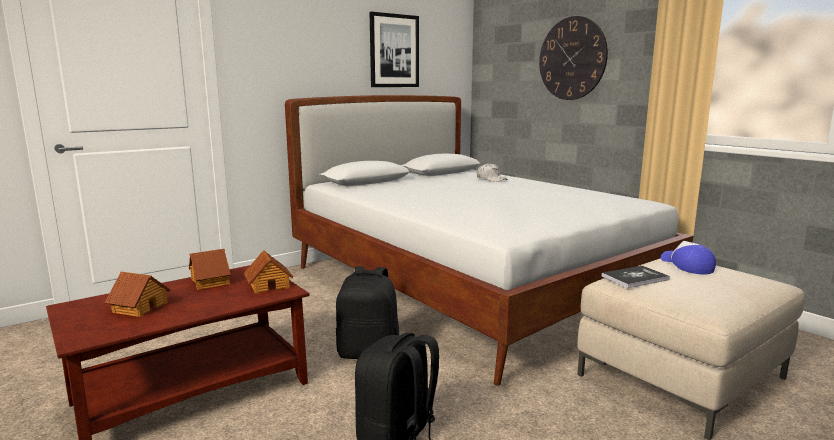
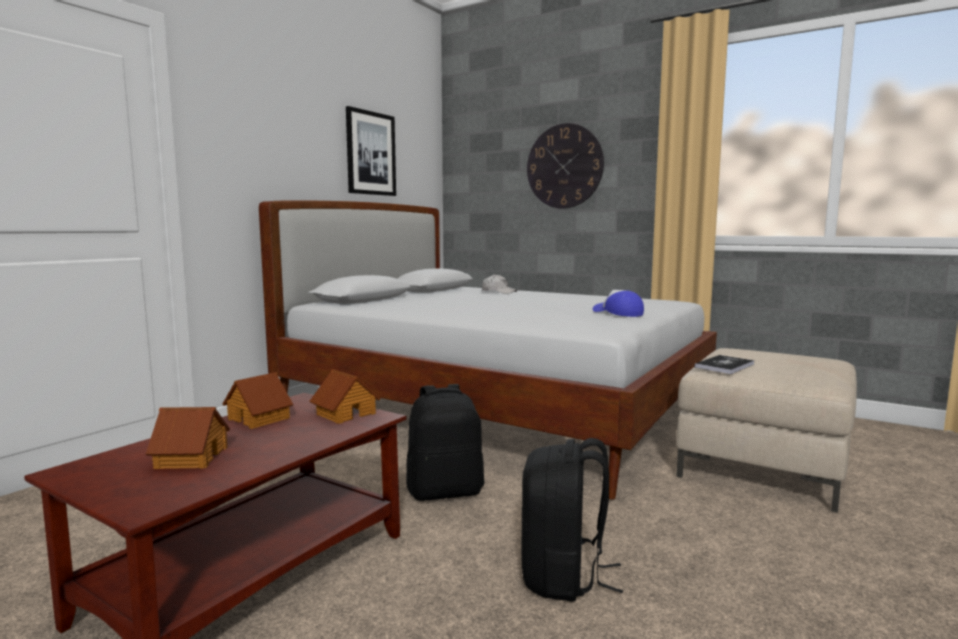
camera: 20 degrees left, 5 degrees down
cap [661,241,716,275] -> cap moved to [593,290,644,317]

